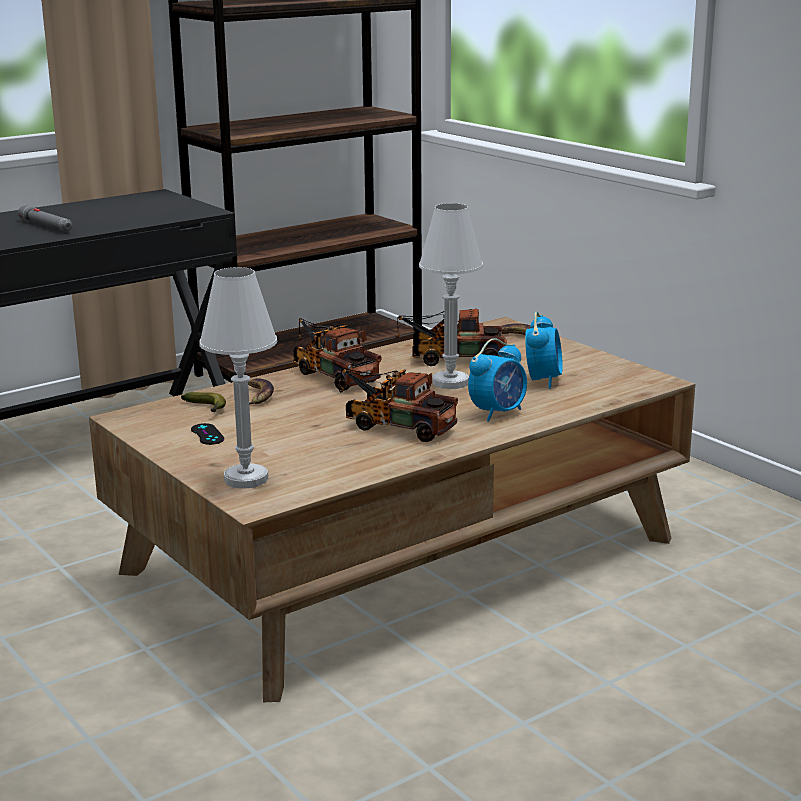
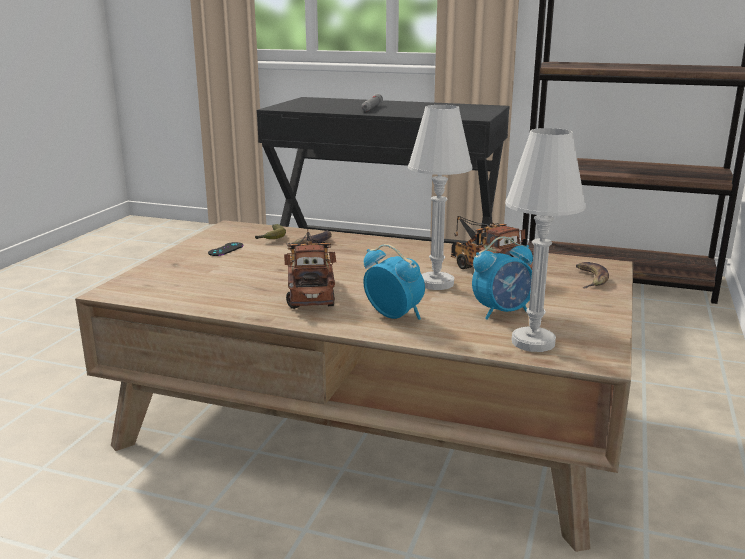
camera: 55 degrees right, 0 degrees up
white table lamp [199,267,277,489] -> white table lamp moved to [505,128,586,352]
toy truck [293,318,382,391] -> none
alarm clock [468,338,527,422] -> alarm clock turned 150 degrees counterclockwise [363,244,425,320]

